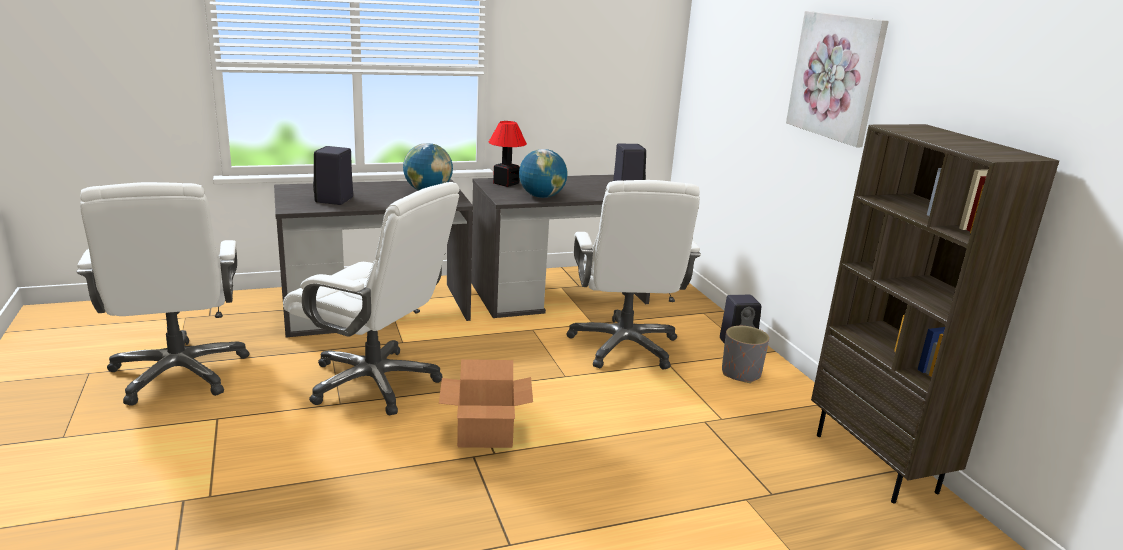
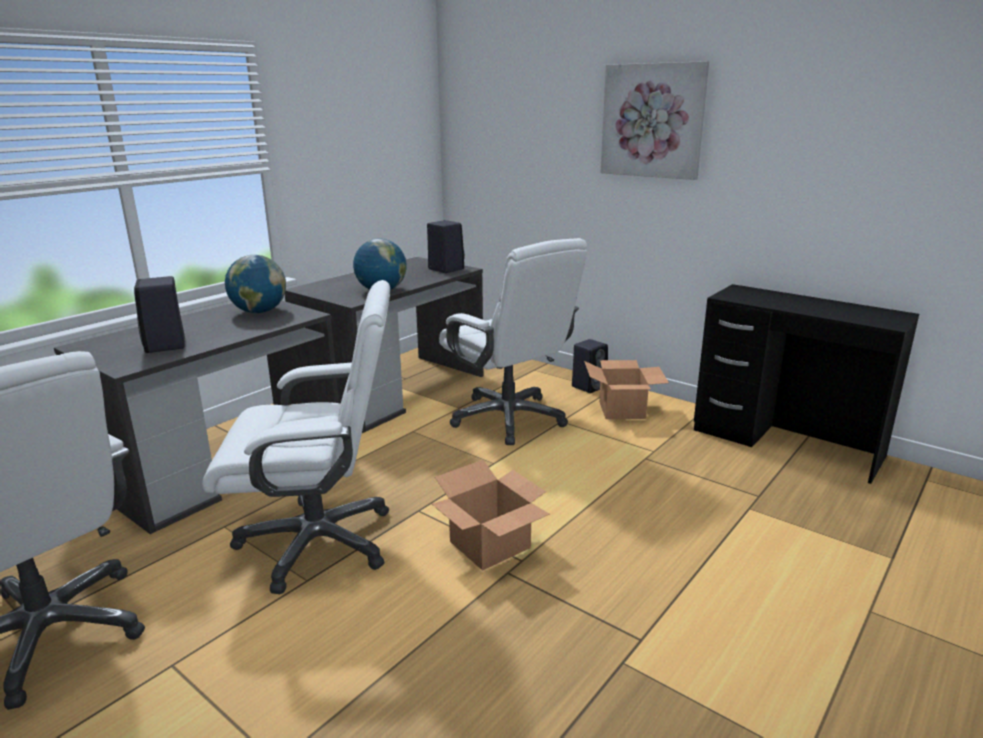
camera: 30 degrees left, 0 degrees up
table lamp [489,121,527,187] -> none
grey planter [722,326,769,383] -> cardboard box [584,360,669,419]
brown bookcase [811,124,1059,504] -> black desk [694,284,919,484]

